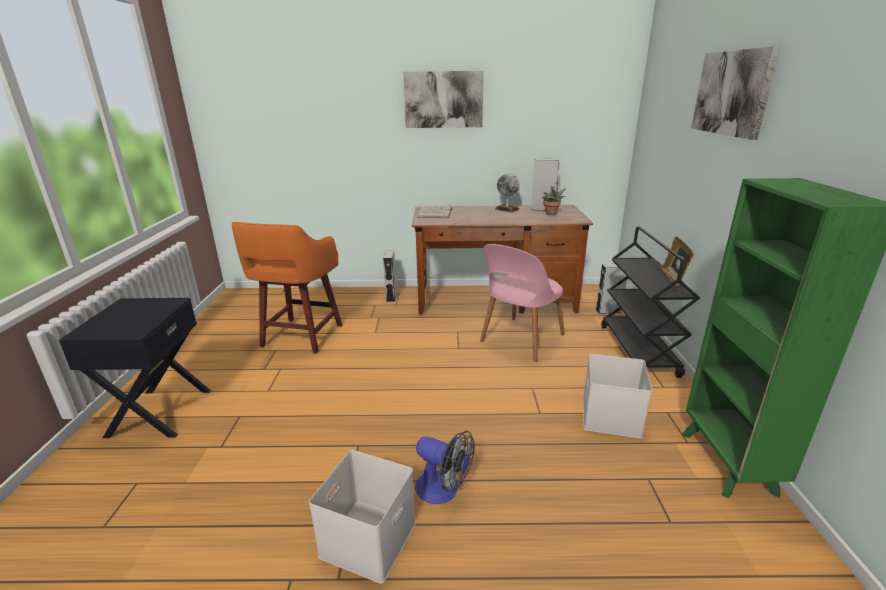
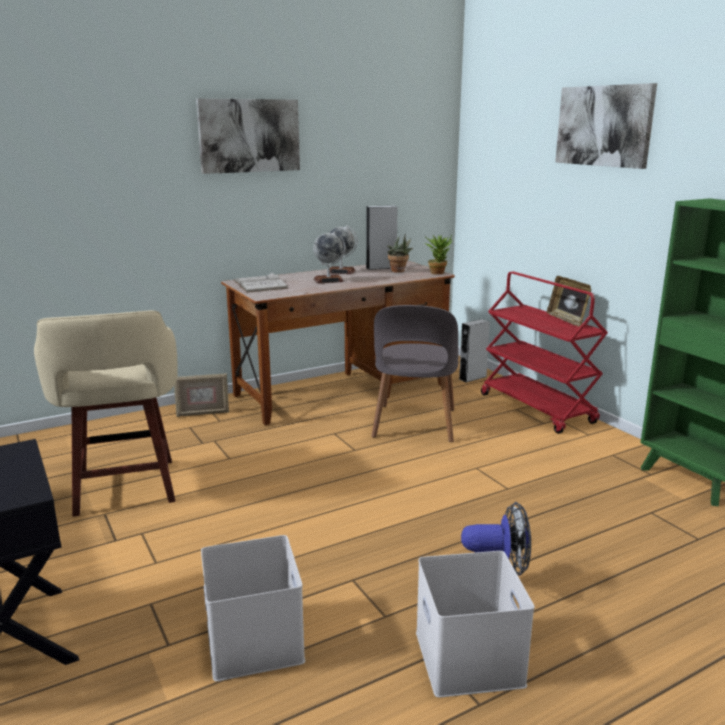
camera: 30 degrees left, 5 degrees down
orange stool [232,222,342,354] -> beige stool [34,310,178,517]
grey speaker [383,251,397,302] -> picture frame [174,373,229,417]
pink chair [480,244,565,361] -> grey chair [372,305,459,442]
white storage box [583,354,652,439] -> white storage box moved to [201,535,305,681]
black cart [601,227,700,378] -> red cart [481,271,608,434]
none -> globe [313,231,345,284]
none -> potted plant [424,235,452,275]

